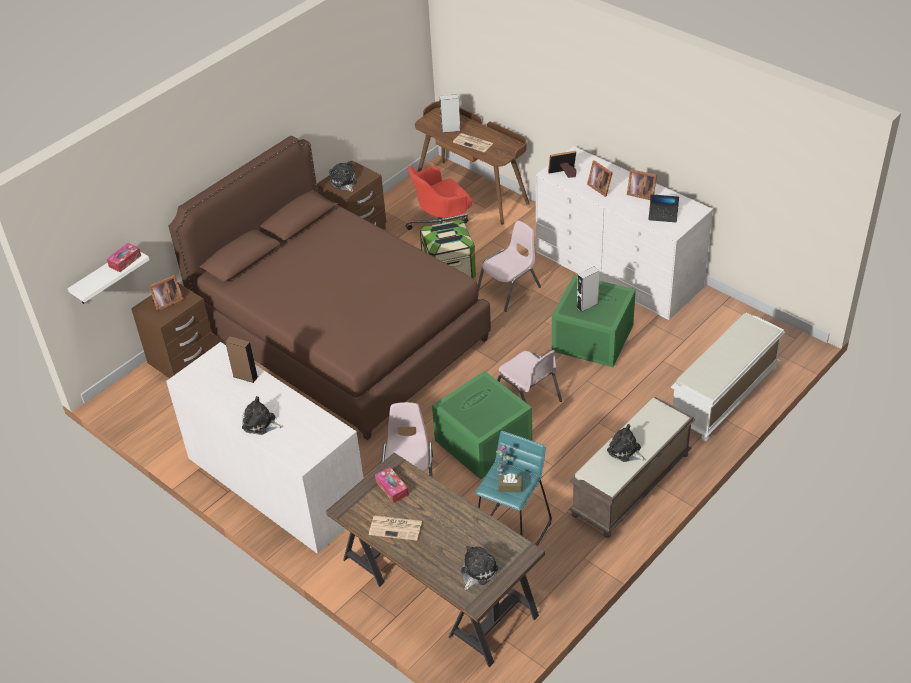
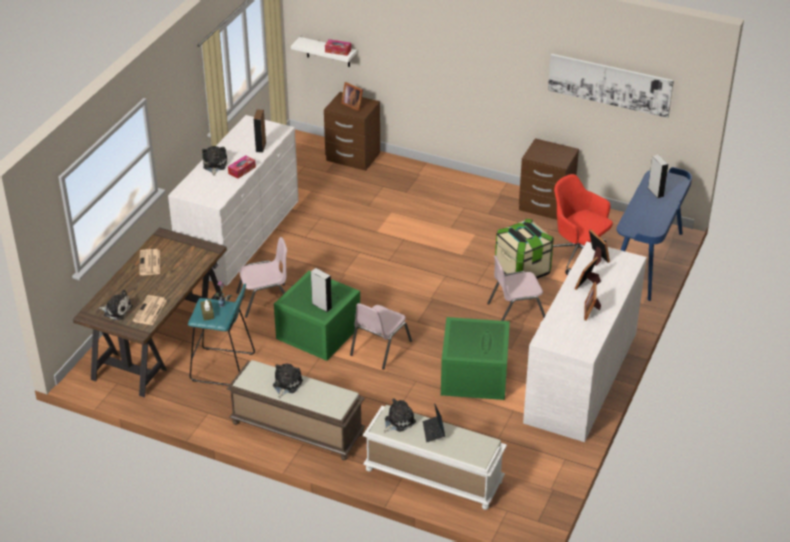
camera: 70 degrees right, 5 degrees down
brown bed [169,136,491,440] -> none
plush toy [329,161,357,192] -> plush toy moved to [384,398,416,433]
tissue box [375,467,409,503] -> tissue box moved to [228,155,256,179]
brown desk [415,101,530,225] -> blue desk [616,167,692,301]
newspaper [453,133,493,152] -> newspaper moved to [133,295,167,325]
pink chair [478,221,541,312] -> pink chair turned 135 degrees clockwise [487,255,545,321]
grey speaker [577,267,599,312] -> grey speaker moved to [311,268,332,312]
laptop [648,194,679,222] -> laptop moved to [423,403,445,442]
none -> picture [548,54,674,118]

